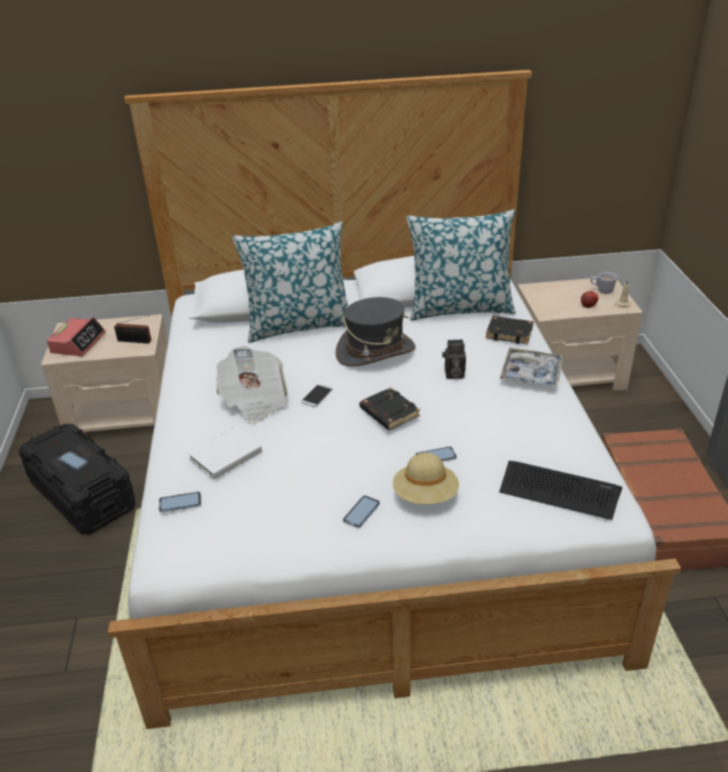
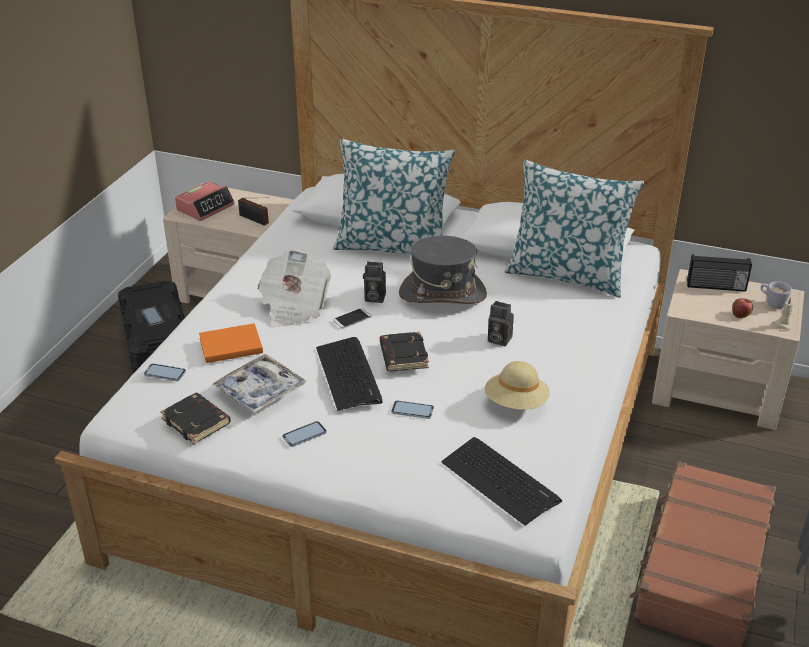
camera: 25 degrees right, 0 degrees up
white book [188,427,262,479] -> orange book [199,323,263,363]
beige hat [393,453,459,504] -> beige hat moved to [485,361,550,410]
black book [486,316,534,344] -> black book moved to [160,393,231,444]
tray [500,347,563,388] -> tray moved to [213,354,306,413]
none -> keyboard [316,337,383,410]
none -> camera [363,261,386,303]
none -> radio [687,254,752,292]

